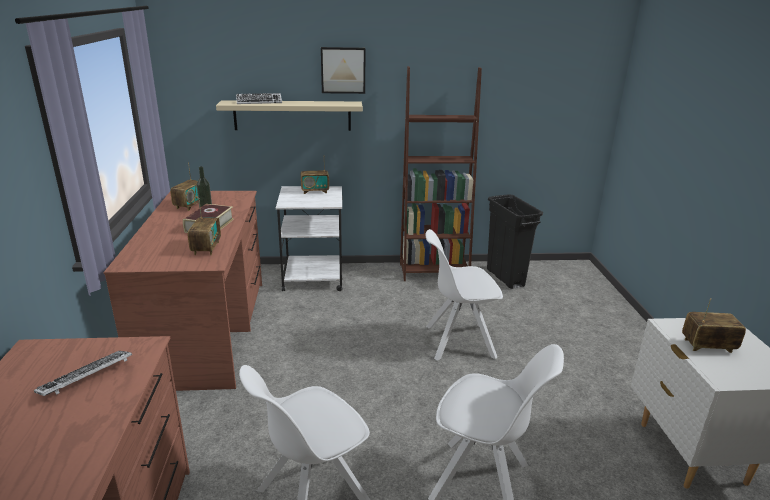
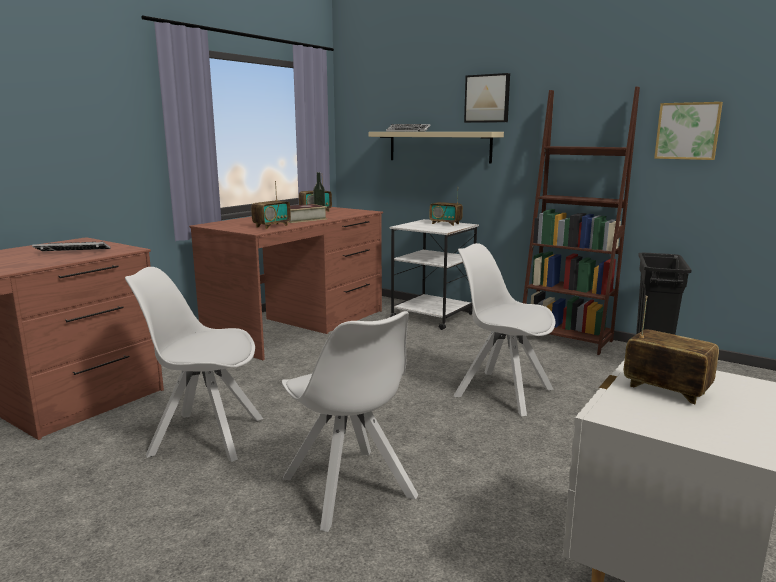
camera: 40 degrees right, 10 degrees down
none -> picture [654,102,723,160]

